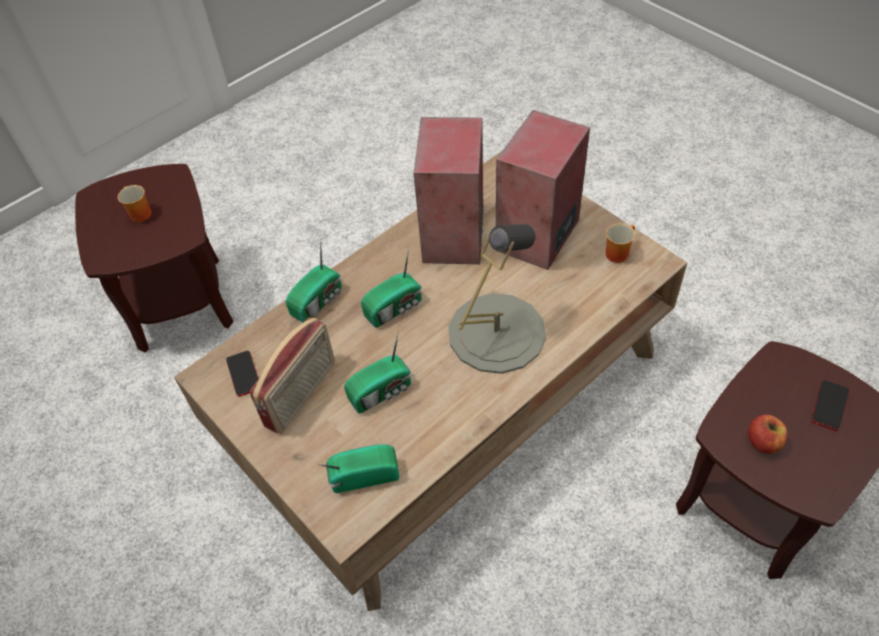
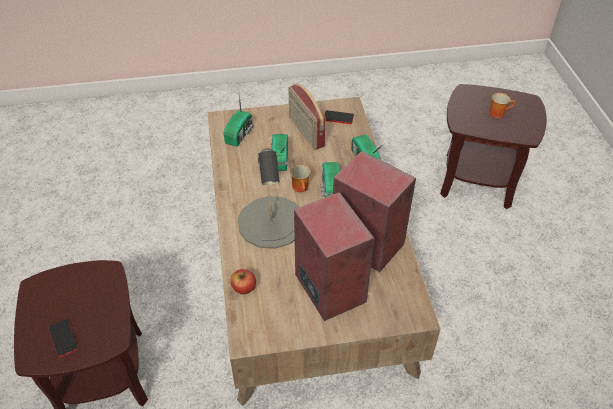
camera: 120 degrees right, 5 degrees down
mug [606,223,635,263] -> mug moved to [290,165,311,192]
apple [748,415,788,454] -> apple moved to [230,269,256,294]

